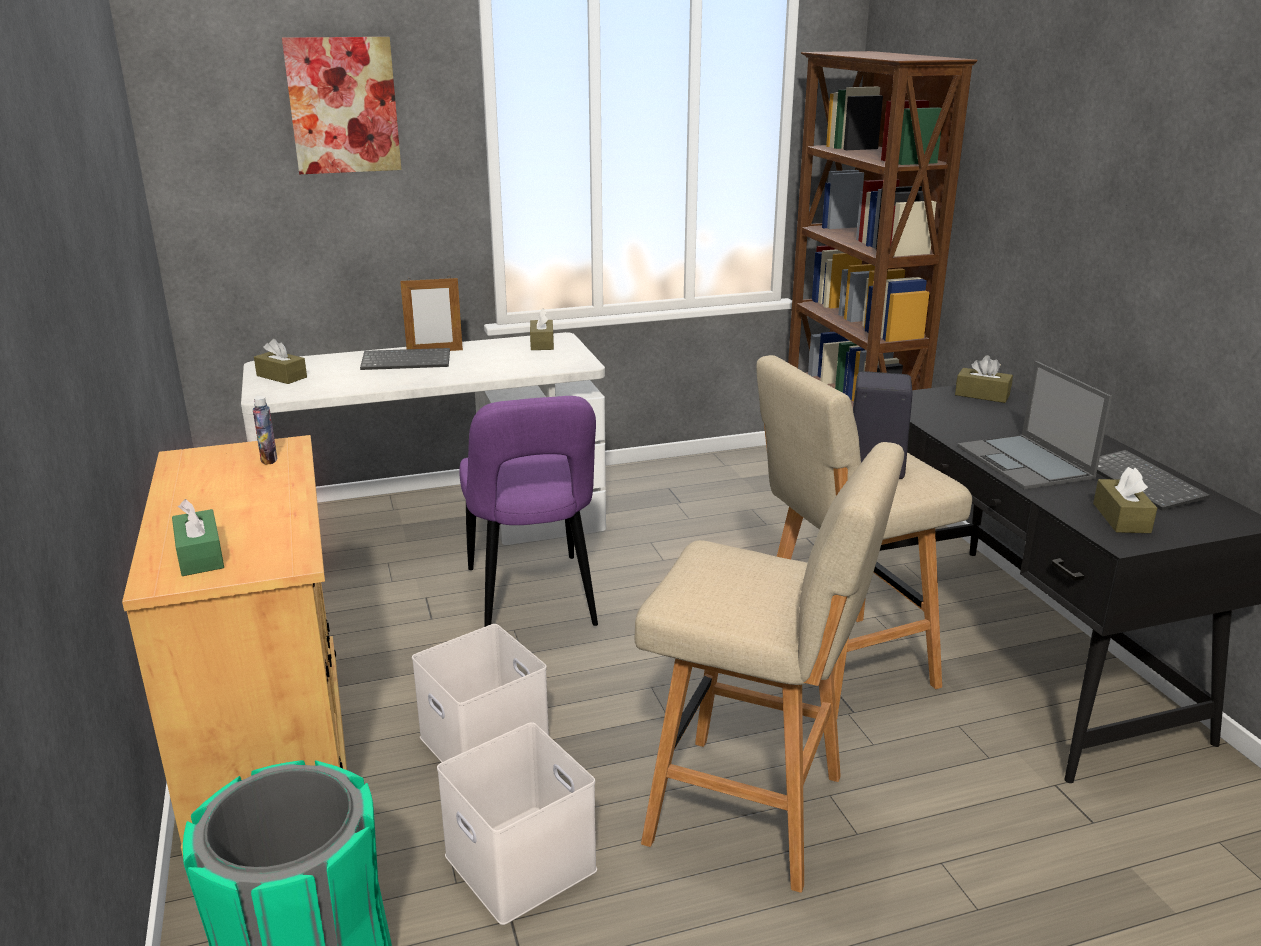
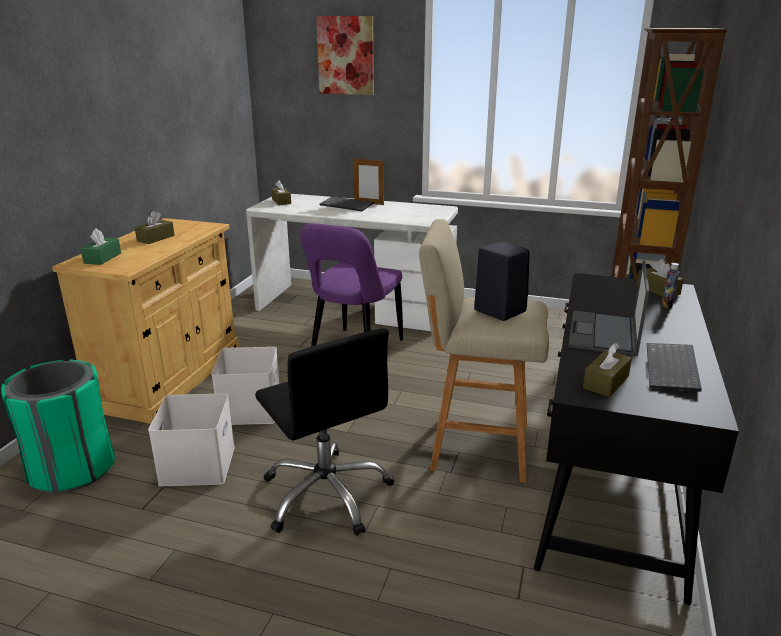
camera: 35 degrees right, 0 degrees up
bottle [253,396,277,465] -> bottle moved to [662,263,679,309]
brown tissue box [530,308,554,350] -> brown tissue box moved to [135,211,175,244]
beige stool [634,442,904,893] -> black office chair [255,328,394,536]

